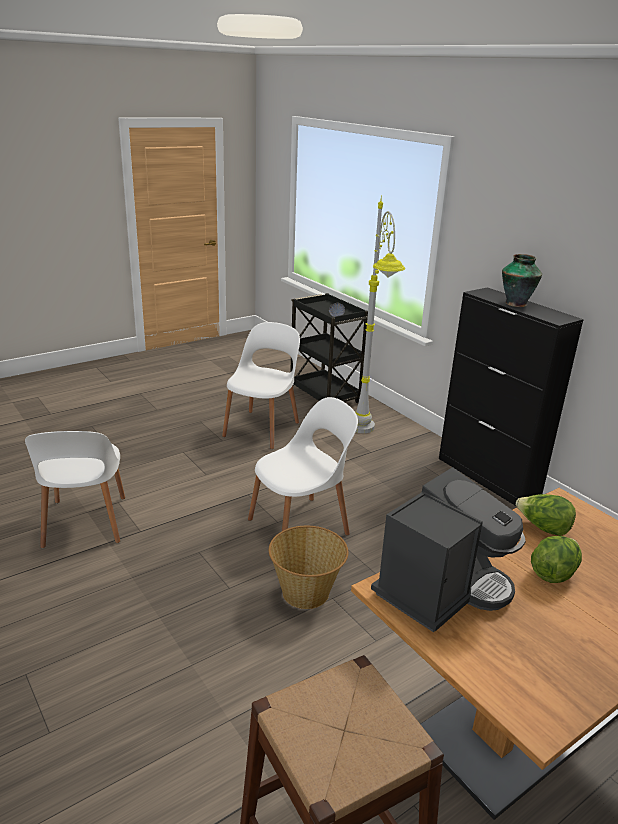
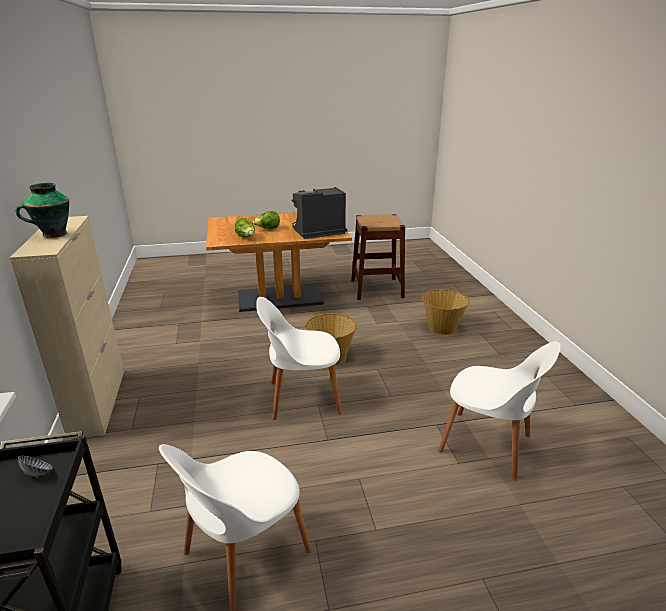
camera: 155 degrees left, 0 degrees up
white chair [25,431,125,548] -> white chair turned 105 degrees clockwise [439,341,561,480]
grey floor lamp [355,196,405,433] -> none
black cabinet [439,287,584,506] -> beige cabinet [10,216,124,440]
none -> basket [422,289,470,335]

